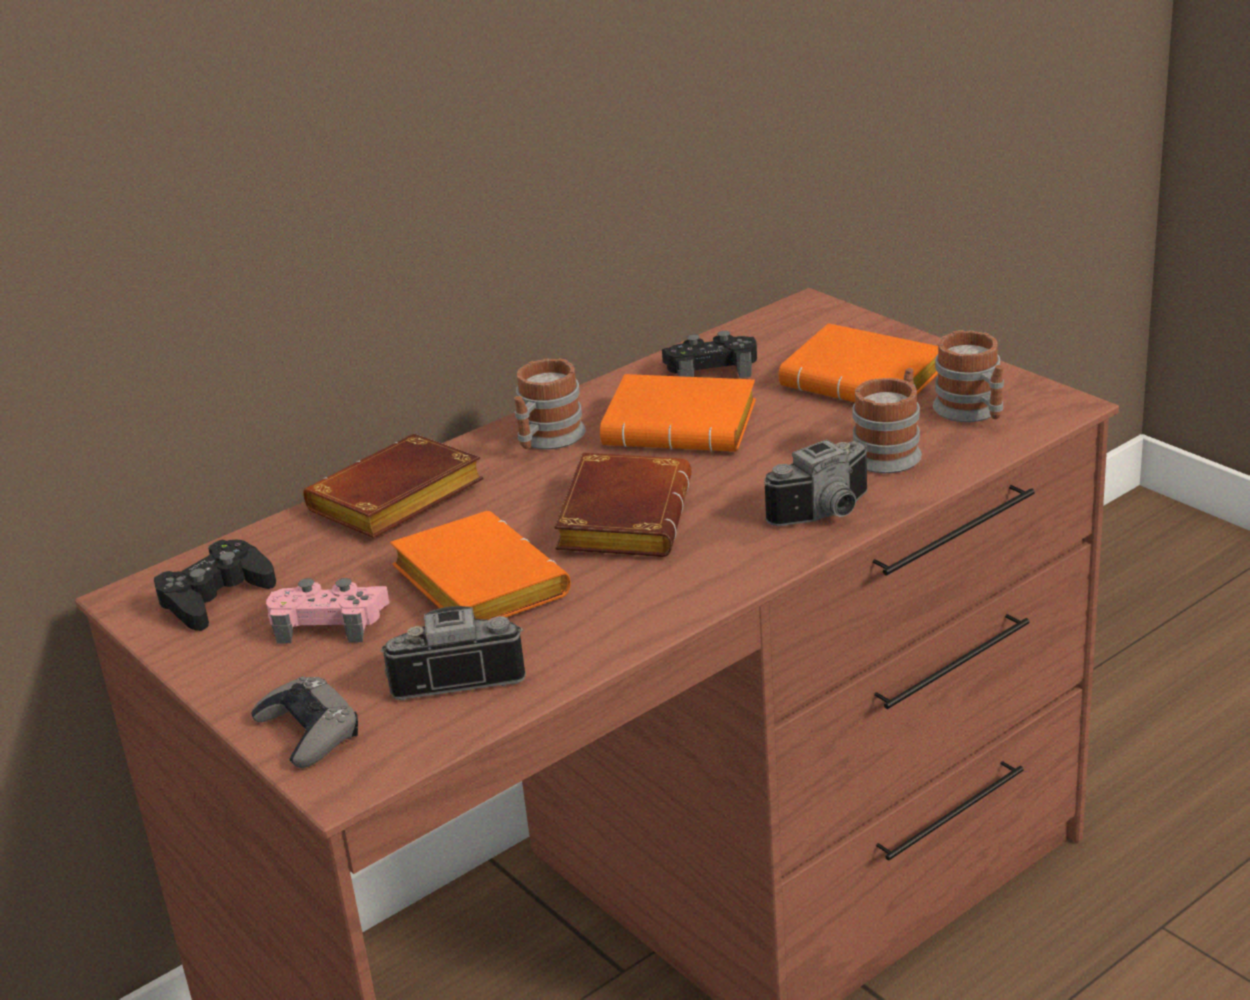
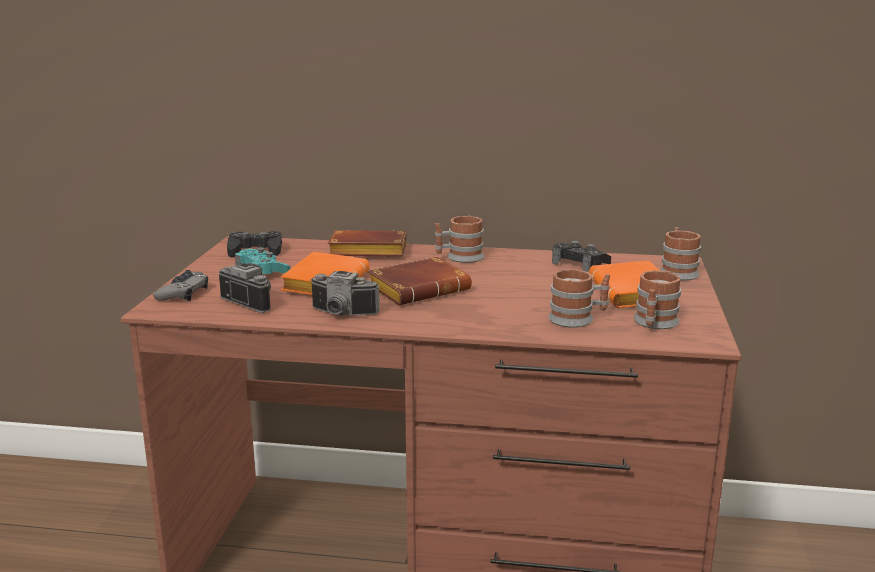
camera: 45 degrees right, 10 degrees down
pink game controller [266,578,390,644] -> turquoise game controller [235,247,291,274]
orange book [600,374,756,452] -> none
camera [764,440,868,526] -> camera moved to [310,271,380,316]
none -> mug [660,227,701,280]

